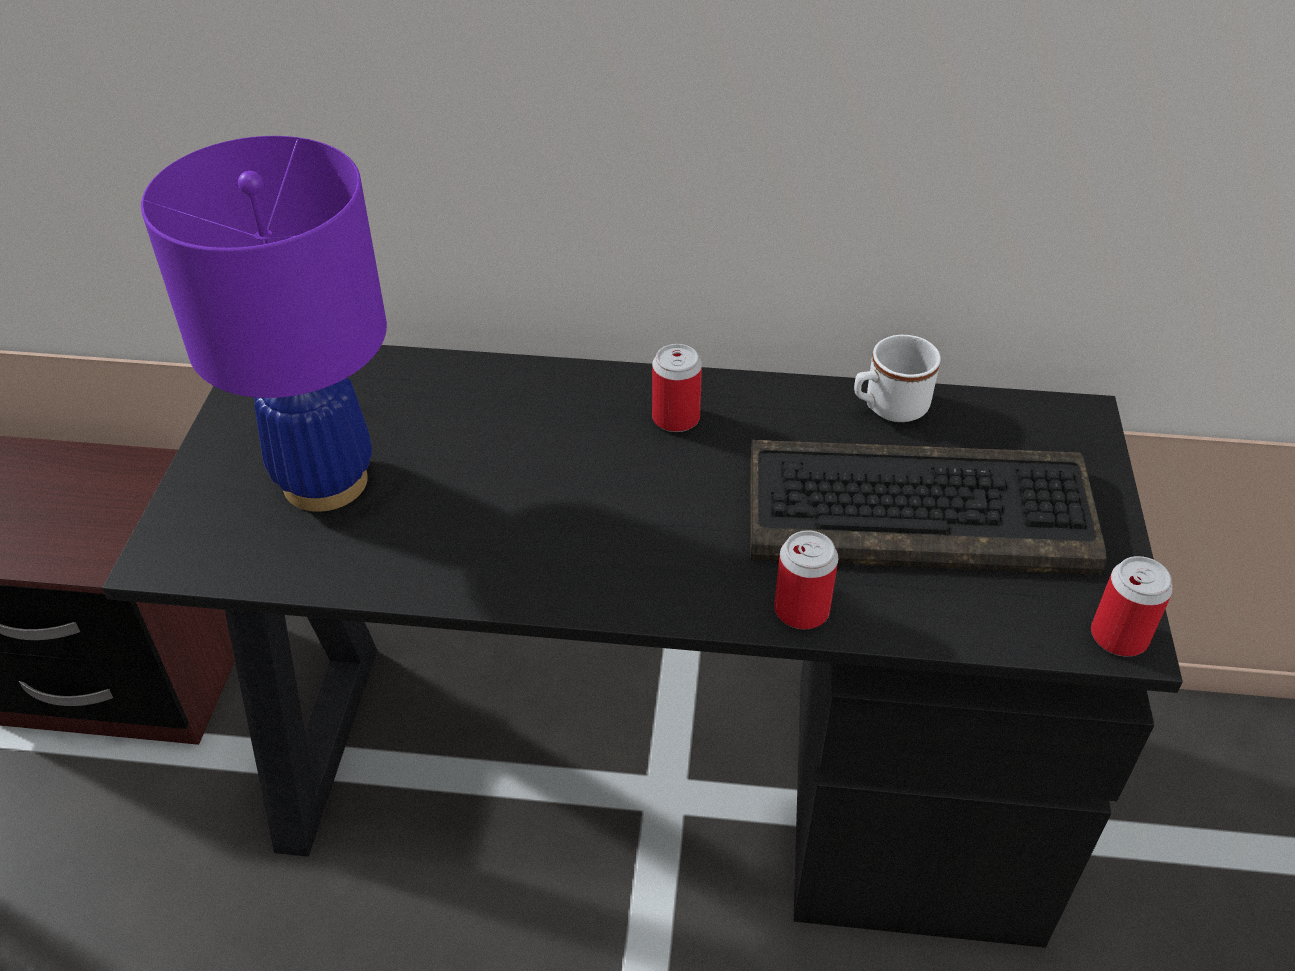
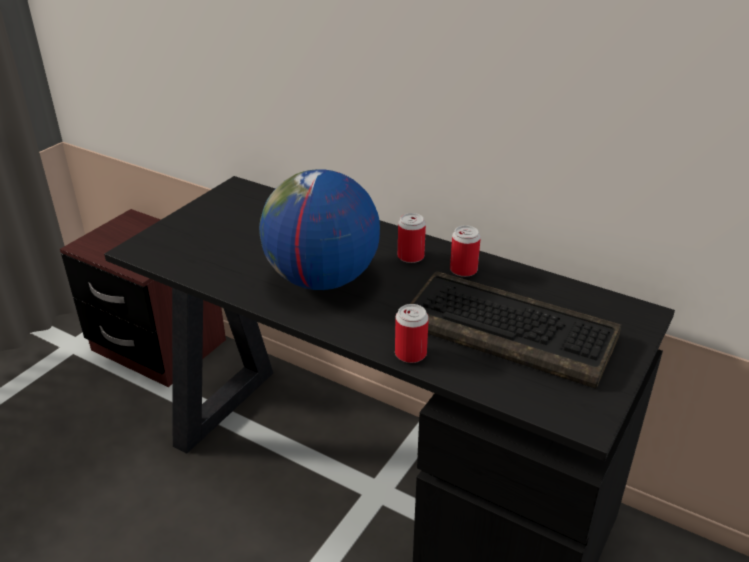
camera: 25 degrees right, 10 degrees down
purple table lamp [141,136,387,512] -> none
white mug [854,335,941,422] -> none
can [1091,556,1173,657] -> can moved to [450,225,481,277]
none -> globe [259,169,380,290]

